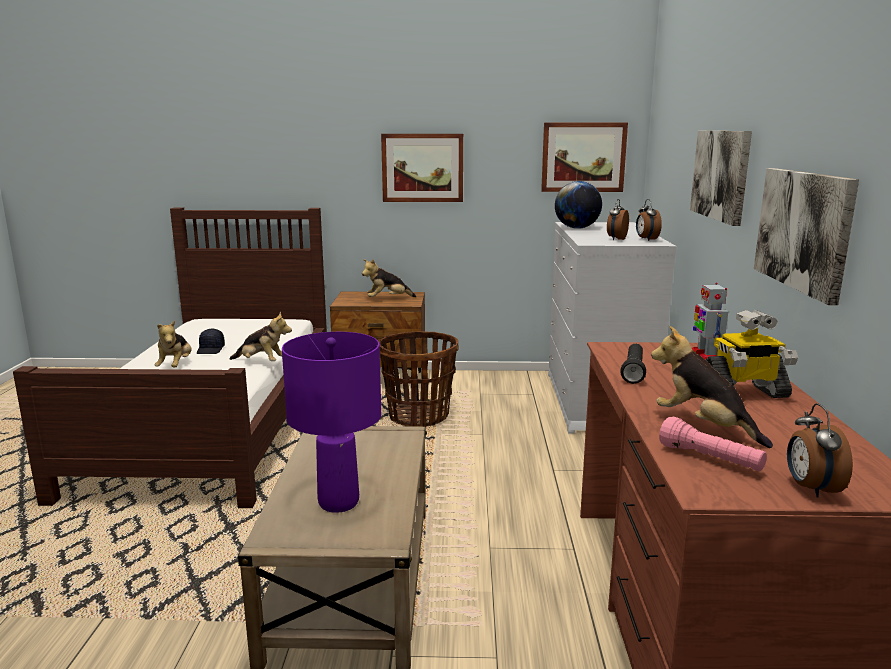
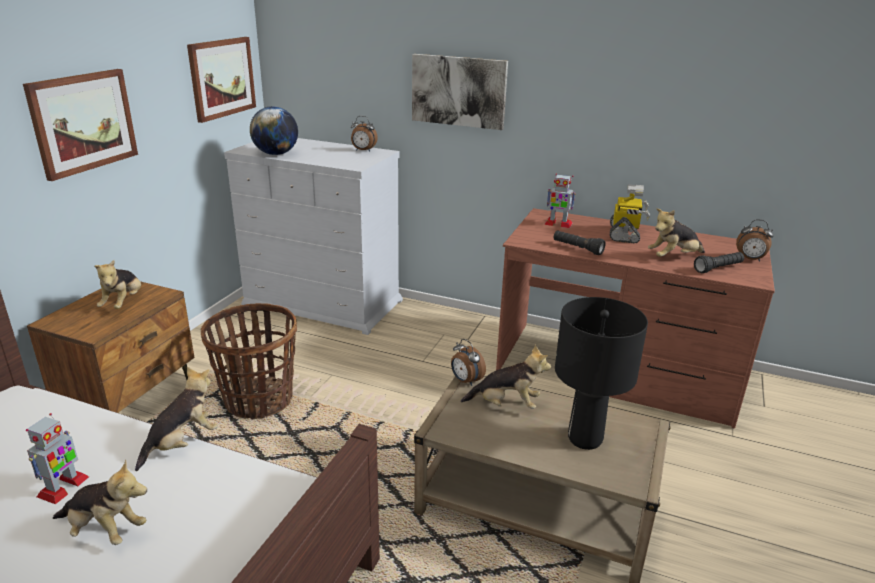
camera: 70 degrees left, 10 degrees up
black cap [197,329,225,354] -> toy robot [26,413,89,504]
purple table lamp [282,332,381,513] -> black table lamp [555,297,648,450]
alarm clock [607,199,629,240] -> alarm clock moved to [451,339,486,386]
pink flashlight [659,416,767,472] -> black flashlight [694,252,744,273]
picture [754,168,859,305] -> none
none -> plush toy [460,344,551,409]

